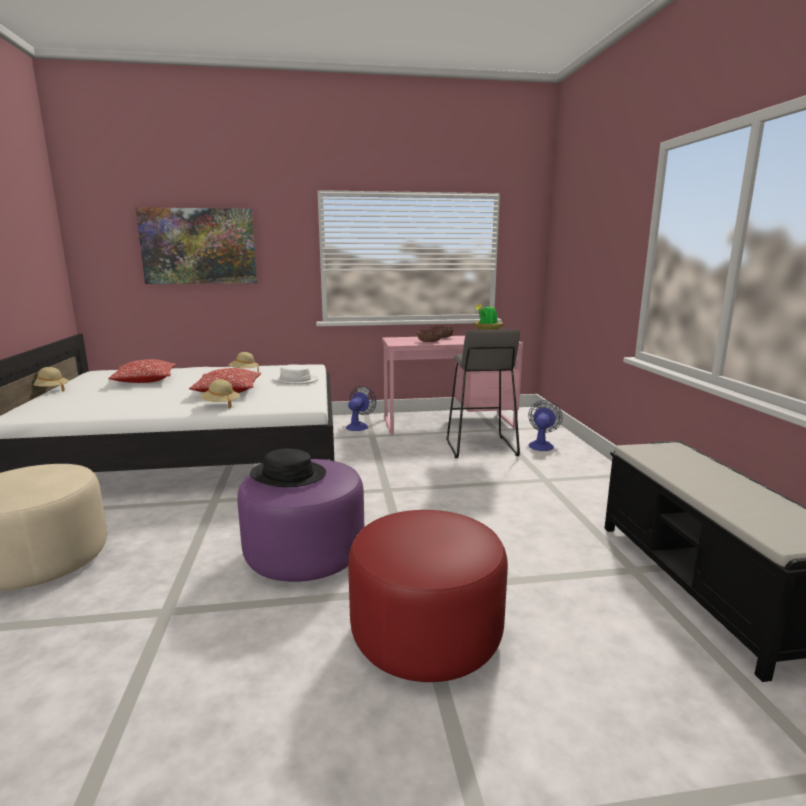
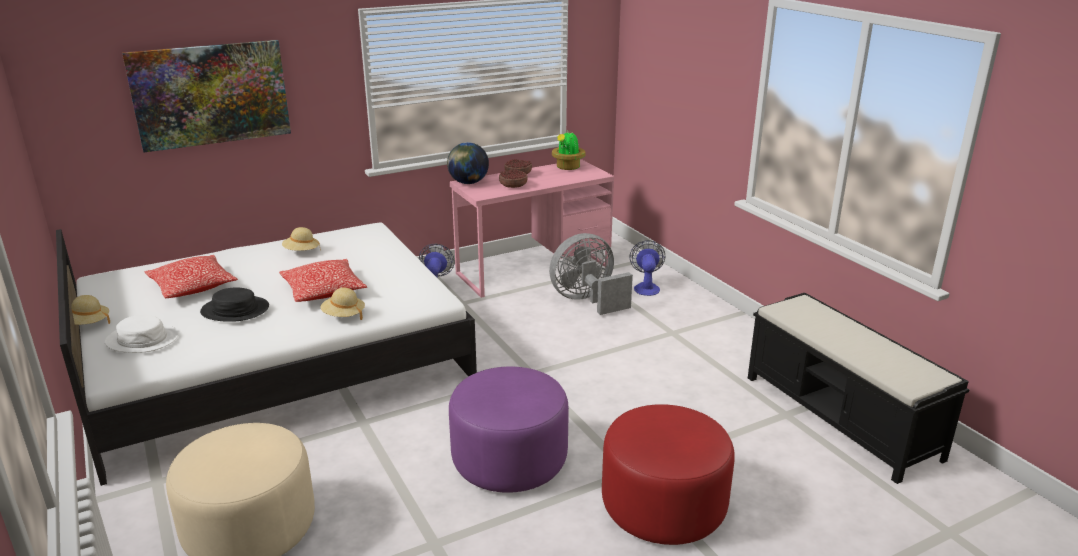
camera: 20 degrees left, 10 degrees up
black hat [250,449,326,487] -> black hat moved to [200,287,269,322]
white hat [272,364,319,384] -> white hat moved to [105,315,179,353]
grey stool [446,329,520,458] -> grey fan [549,233,633,315]
none -> globe [447,142,489,184]

